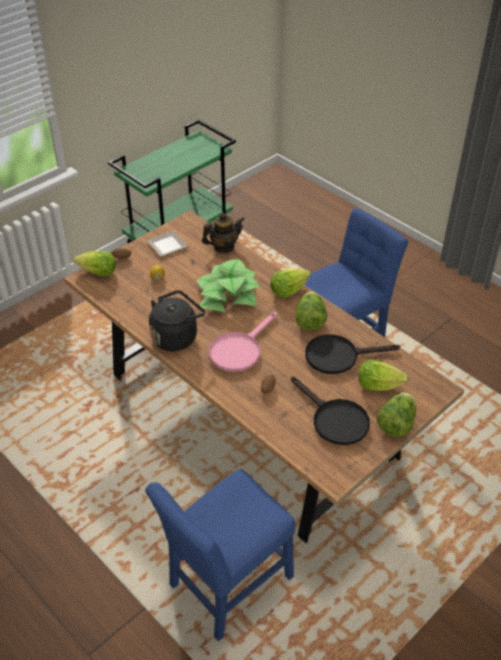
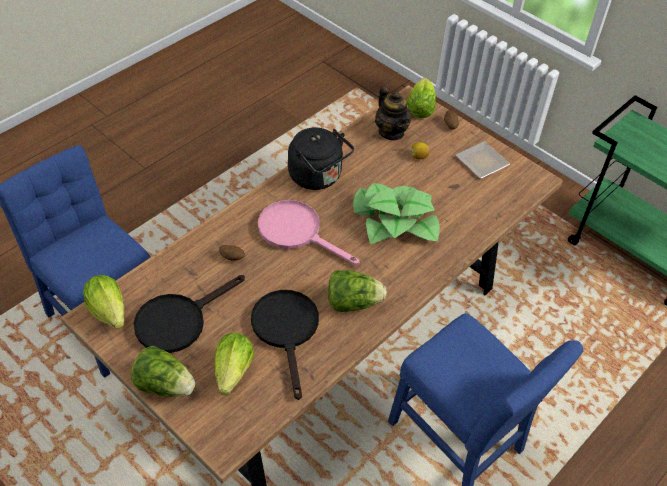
camera: 85 degrees right, 5 degrees up
teapot [202,213,245,253] -> teapot moved to [375,86,412,140]
lettuce [270,268,311,298] -> lettuce moved to [83,275,124,329]

